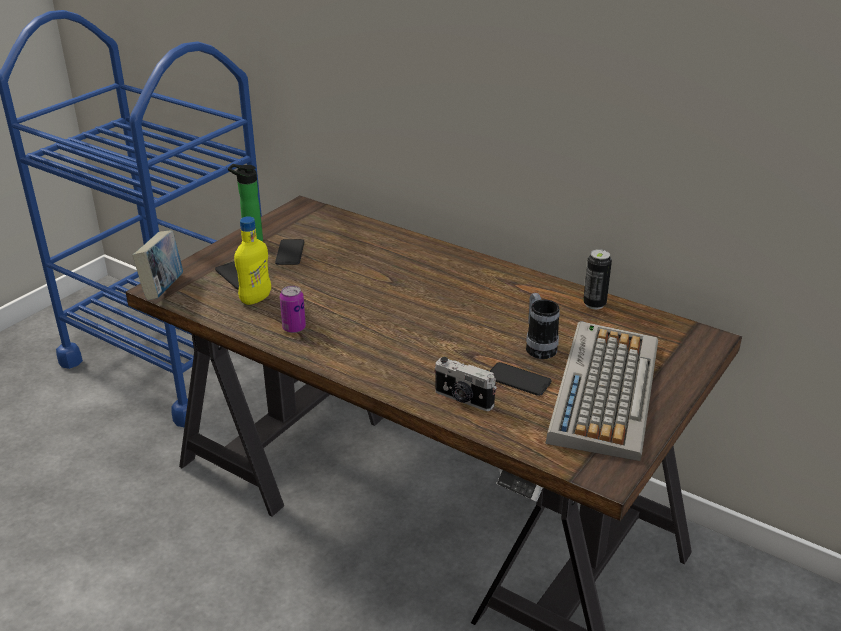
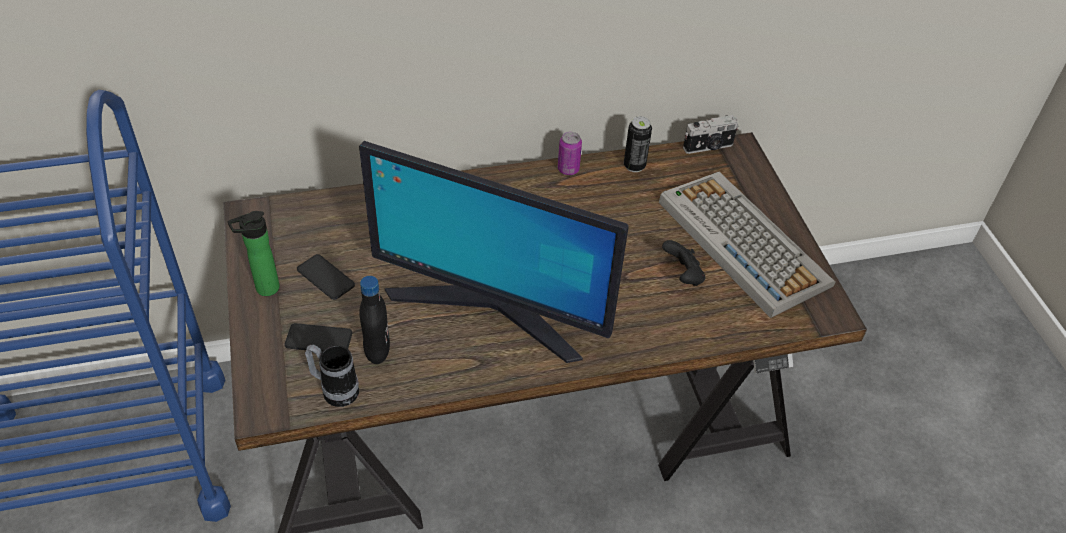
camera: 50 degrees left, 15 degrees up
book [132,230,183,300] -> none
yellow bottle [234,216,271,305] -> black bottle [359,276,390,364]
can [280,286,306,333] -> can moved to [558,132,582,175]
camera [435,357,497,411] -> camera moved to [683,115,738,154]
phone [490,362,551,396] -> black game controller [662,240,705,286]
mug [526,293,560,359] -> mug moved to [305,344,359,407]
none -> monitor [359,141,629,363]

